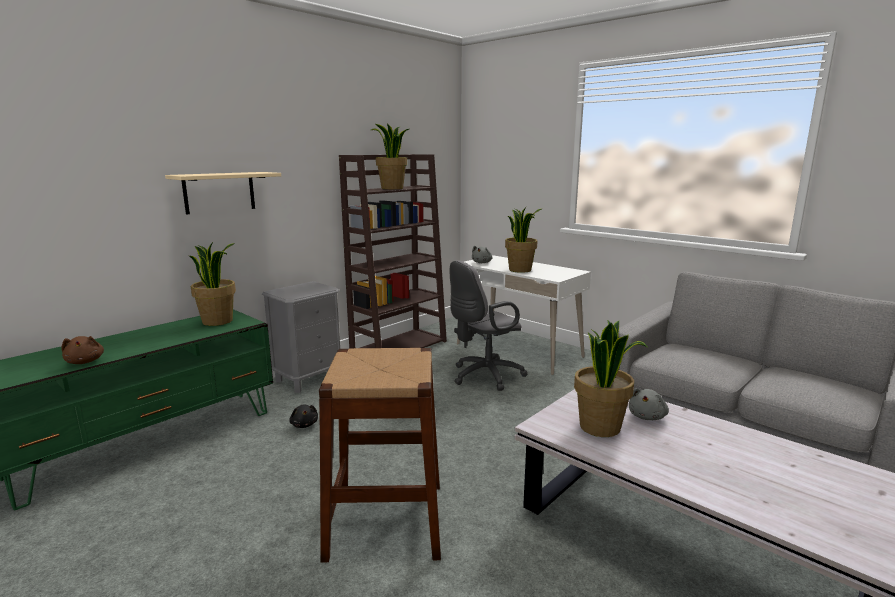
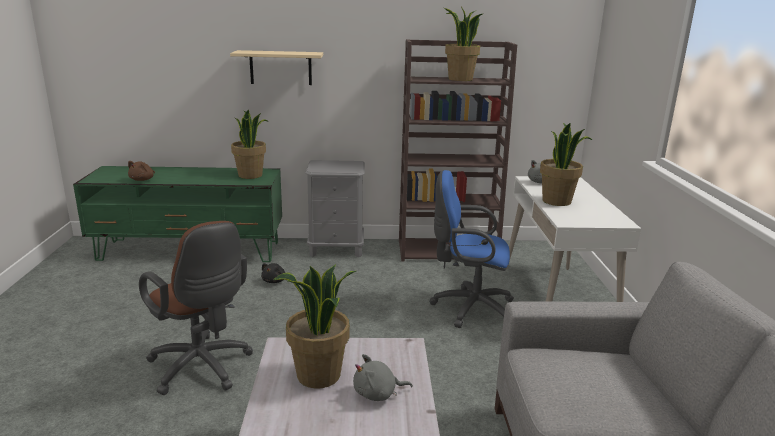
camera: 45 degrees right, 5 degrees up
brown stool [319,348,441,562] -> brown office chair [139,221,253,395]
grey office chair [450,260,528,391] -> blue office chair [430,170,514,328]

